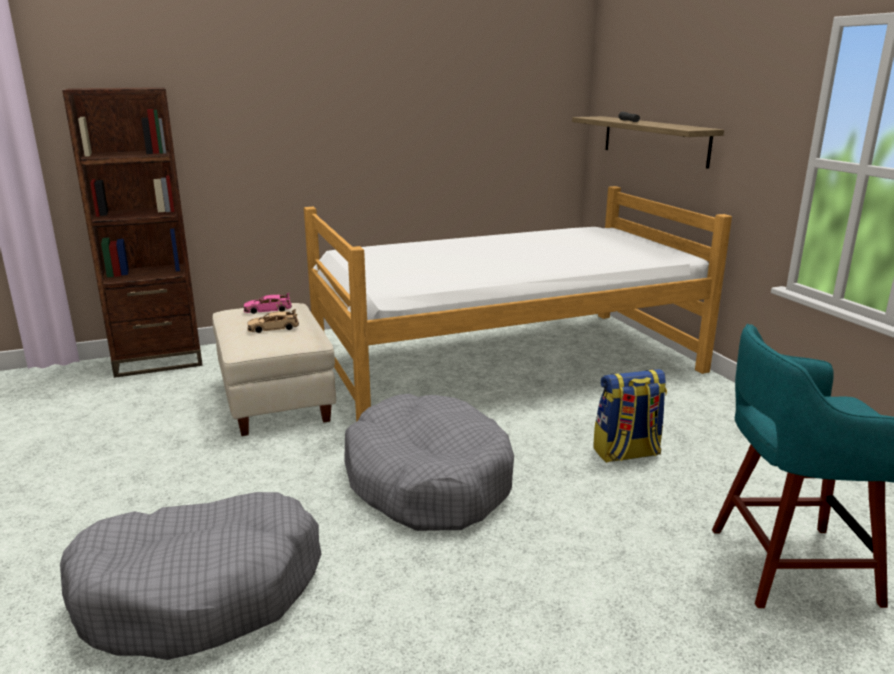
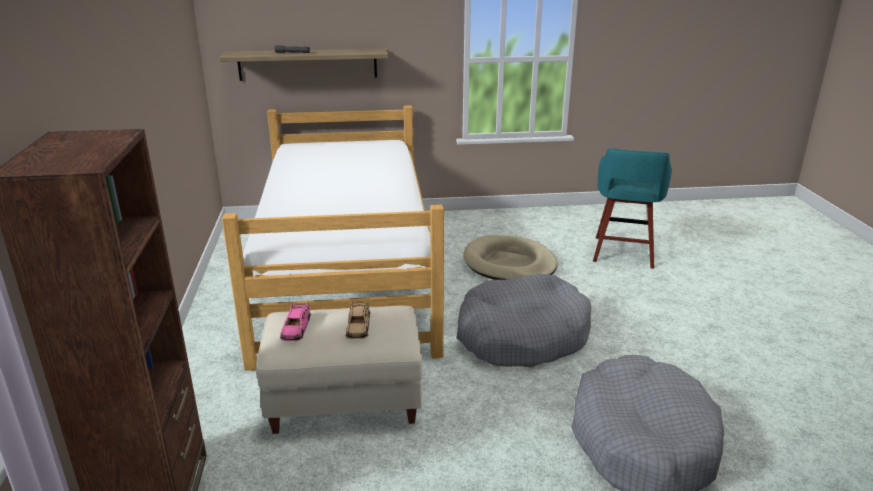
camera: 75 degrees left, 5 degrees up
backpack [593,369,667,463] -> beige dog bed [463,235,558,280]

